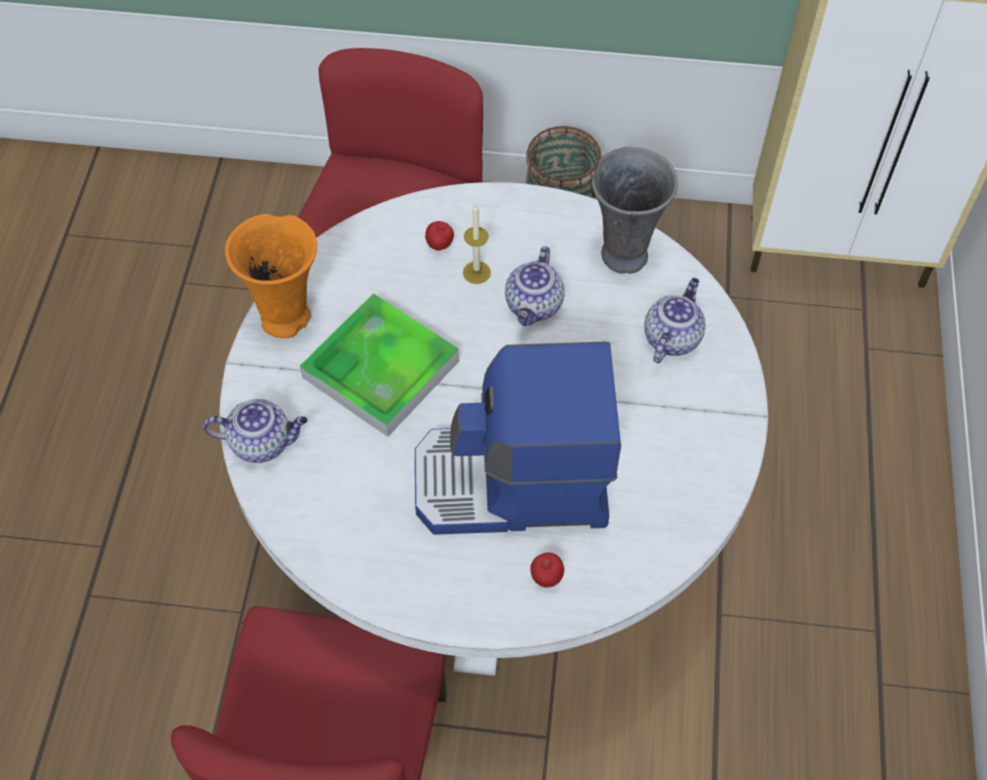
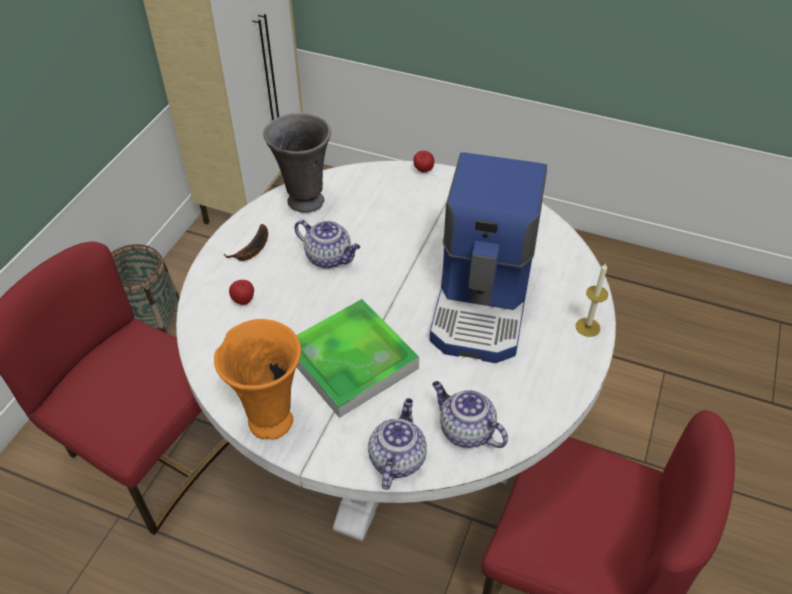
camera: 75 degrees left, 10 degrees down
candle [463,203,491,284] -> candle moved to [576,263,608,337]
apple [530,552,564,588] -> apple moved to [413,151,434,172]
teapot [644,278,705,363] -> teapot moved to [432,381,508,448]
none -> banana [223,224,268,261]

